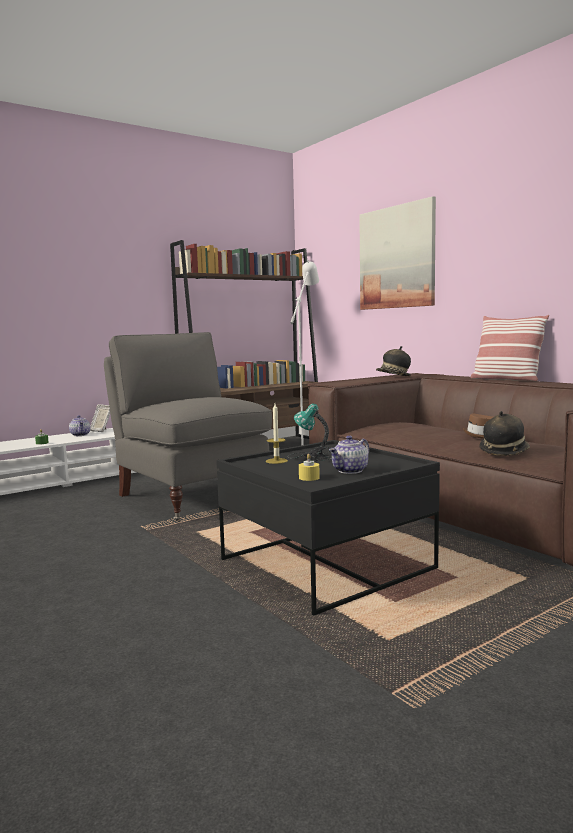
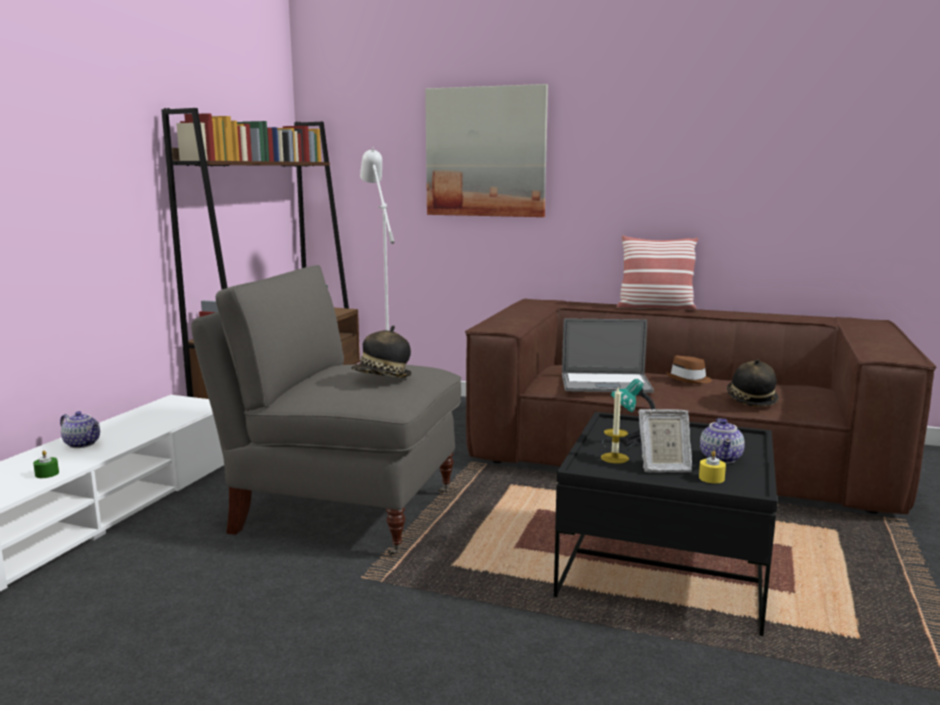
camera: 35 degrees left, 5 degrees up
picture frame [90,404,110,432] -> picture frame moved to [638,409,692,473]
hat [376,346,411,376] -> hat moved to [351,325,411,378]
none -> laptop [562,318,654,393]

